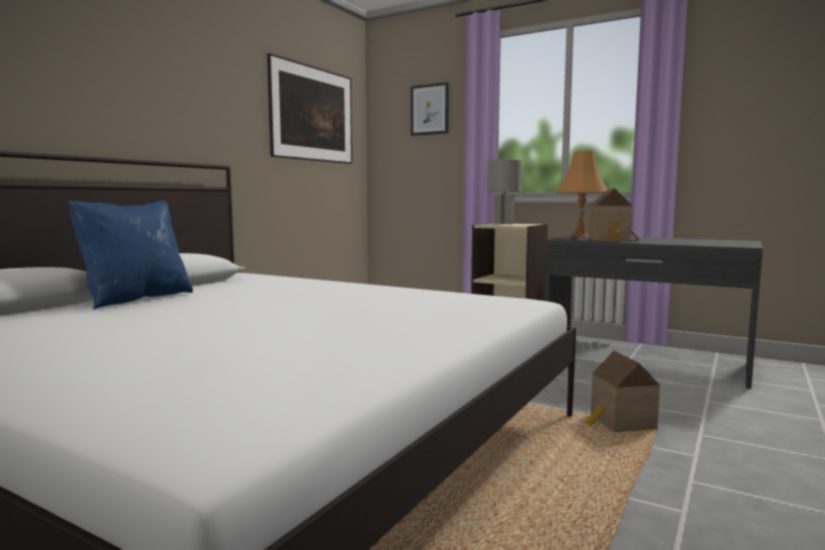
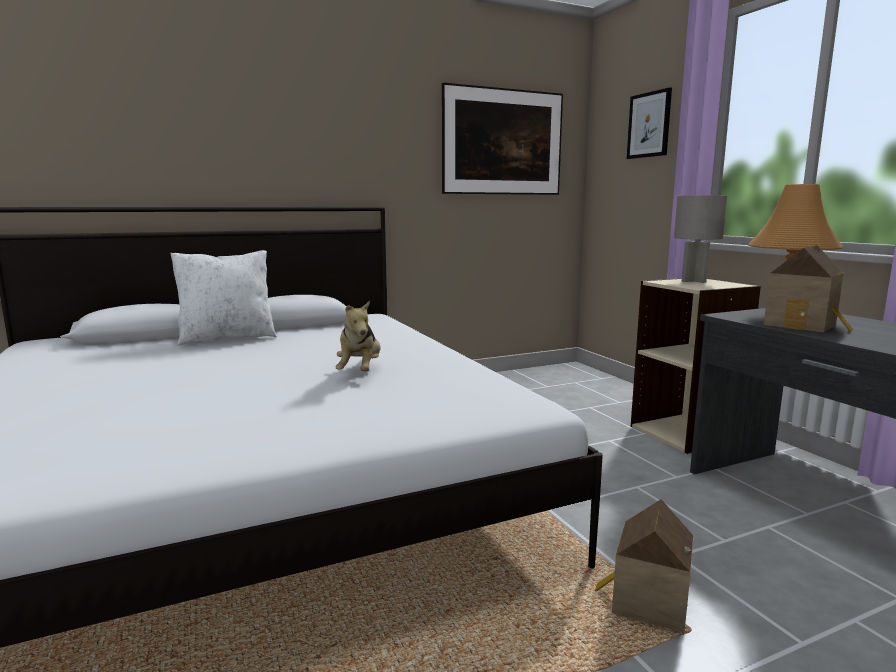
camera: 35 degrees right, 5 degrees up
blue pillow [68,201,193,309] -> white pillow [170,250,277,346]
none -> plush toy [336,301,381,371]

